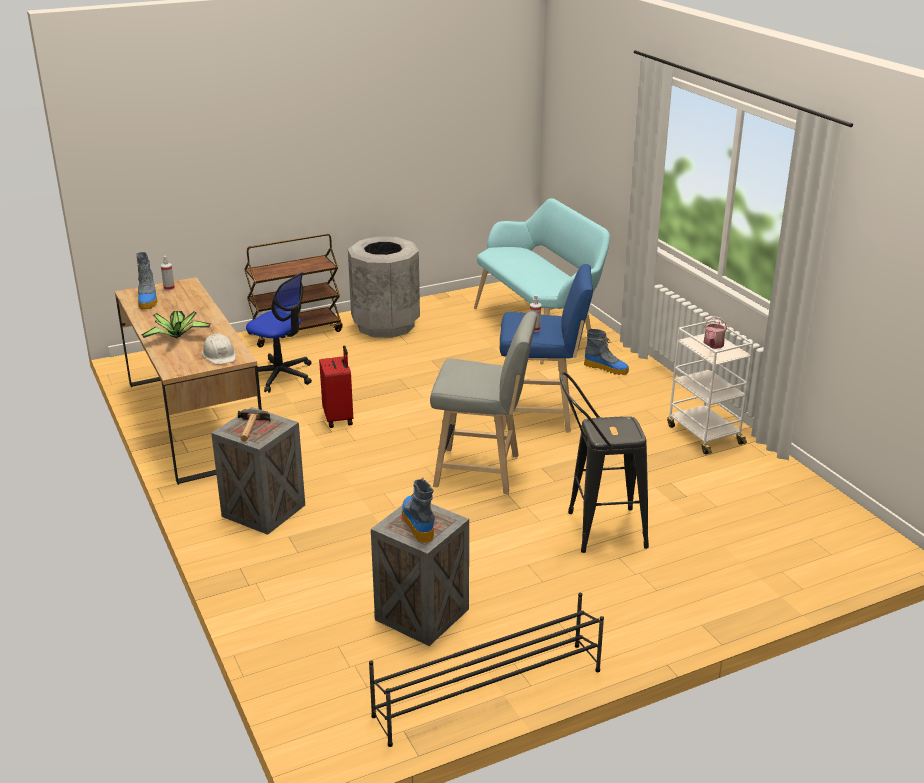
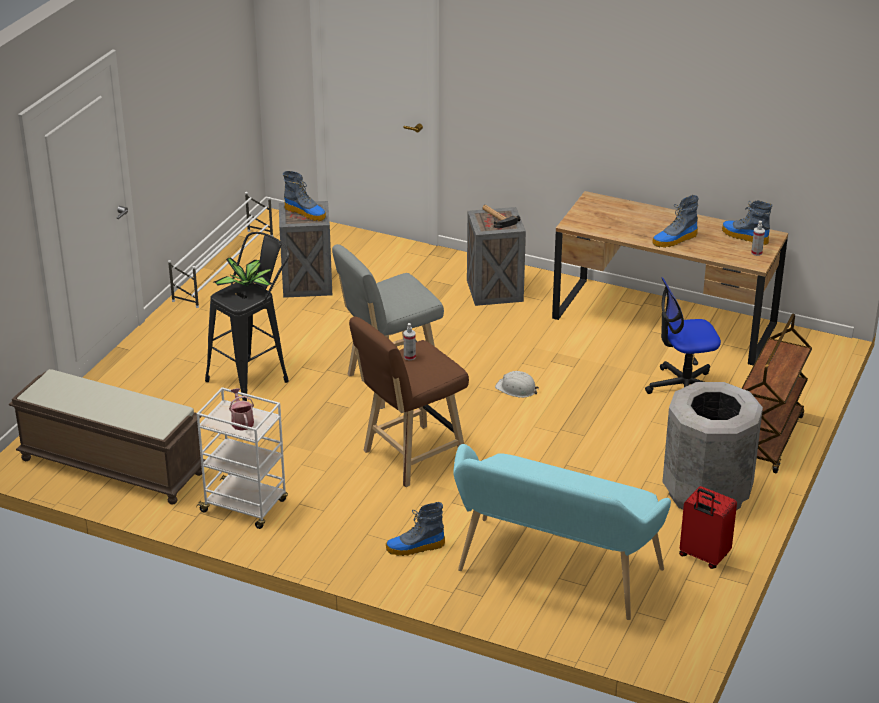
camera: 140 degrees right, 5 degrees up
potted plant [142,311,211,339] -> potted plant moved to [214,257,272,287]
white hard hat [202,334,236,364] -> white hard hat moved to [495,371,539,398]
red suitcase [319,345,353,428] -> red suitcase moved to [679,486,737,569]
black shoe rack [369,593,604,747] -> white shoe rack [168,192,273,308]
blue stool [500,264,593,433] -> brown stool [349,316,469,487]
none -> brown bench [9,369,205,505]
none -> boot [652,195,699,248]

